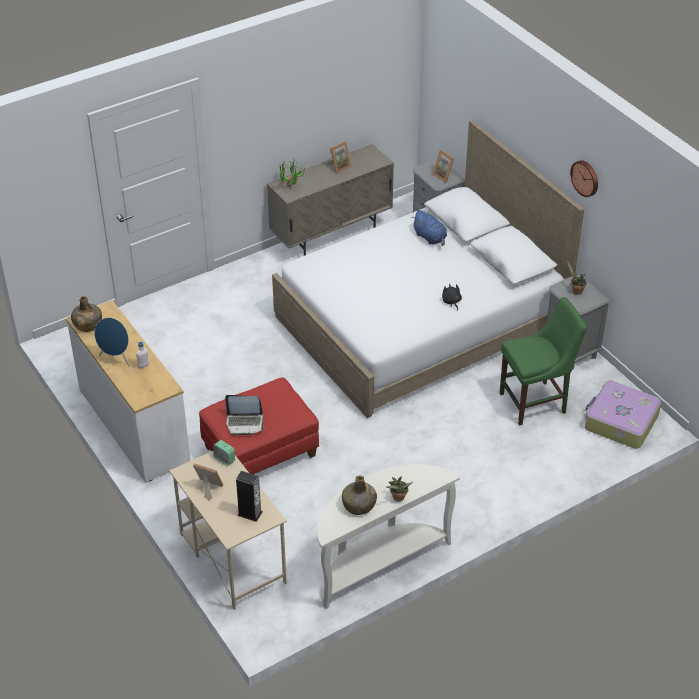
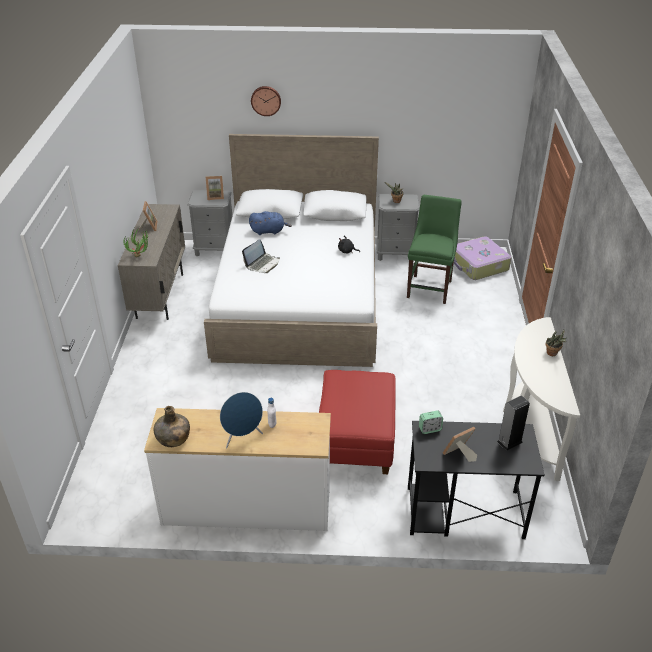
camera: 55 degrees left, 5 degrees down
beige desk [169,451,287,610] -> black desk [408,421,545,539]
laptop [225,395,265,435] -> laptop moved to [242,239,280,273]
green bottle [342,475,377,515] -> none
wall clock [570,160,598,197] -> wall clock moved to [251,86,281,116]

